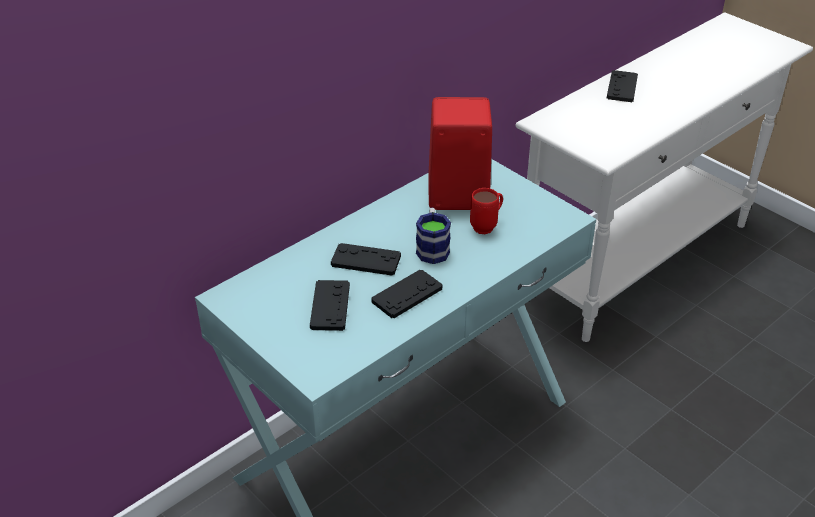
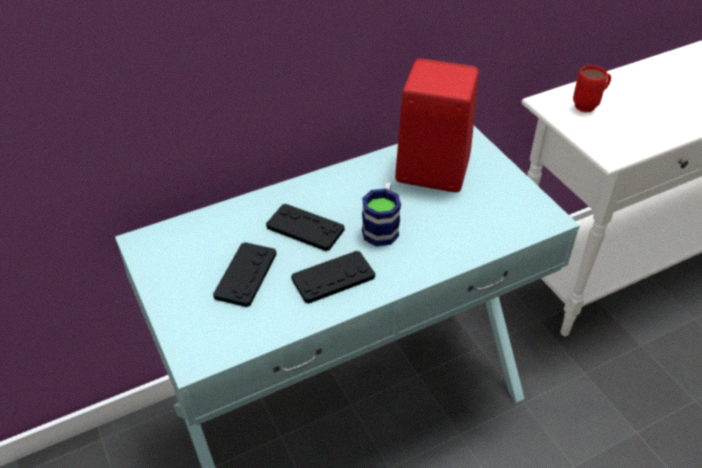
camera: 15 degrees right, 5 degrees up
red mug [470,188,503,234] -> red mug moved to [573,65,611,112]
black game controller [607,70,638,102] -> none

